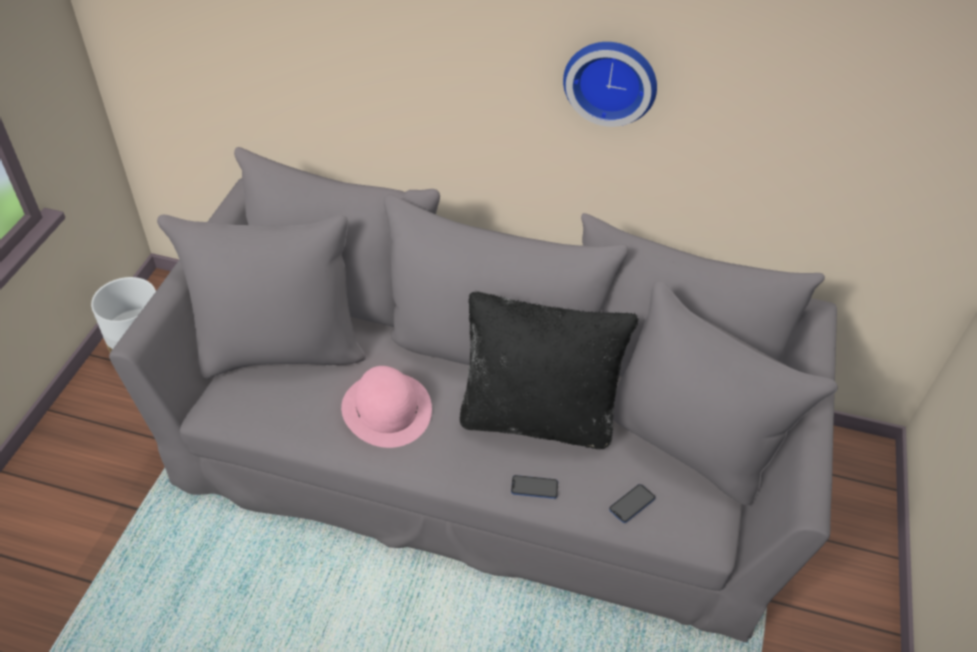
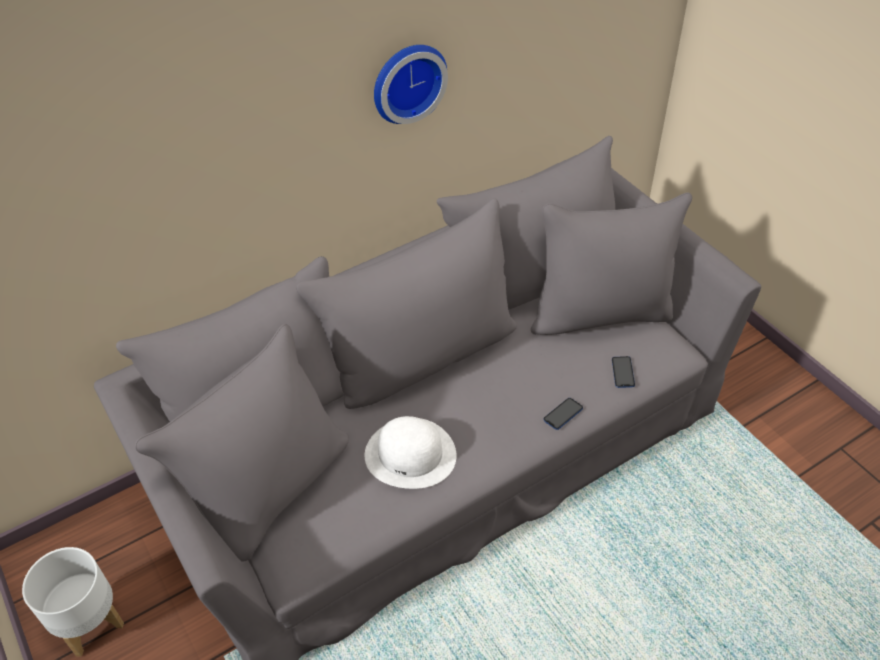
camera: 45 degrees left, 0 degrees up
pink hat [341,366,432,448] -> white hat [365,416,457,489]
black pillow [459,291,638,449] -> none

